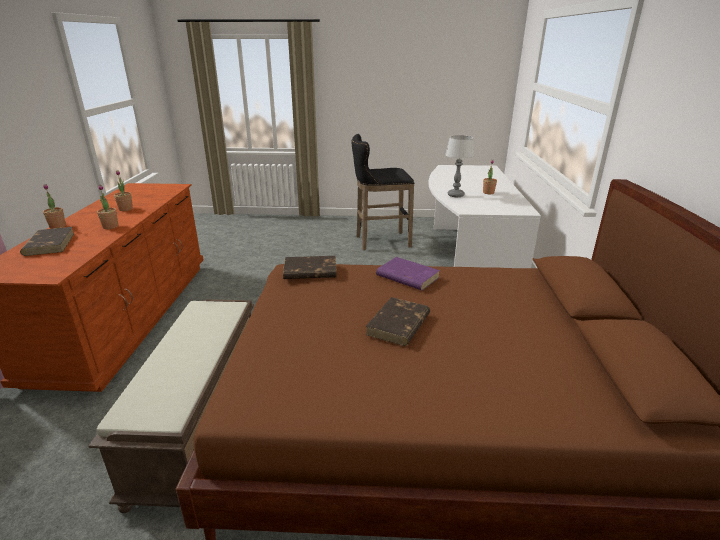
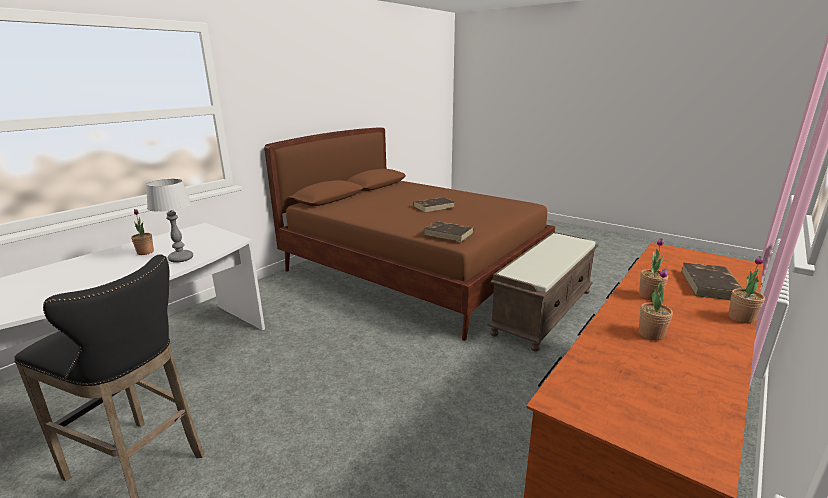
camera: 145 degrees left, 5 degrees down
purple book [376,257,440,291] -> none

